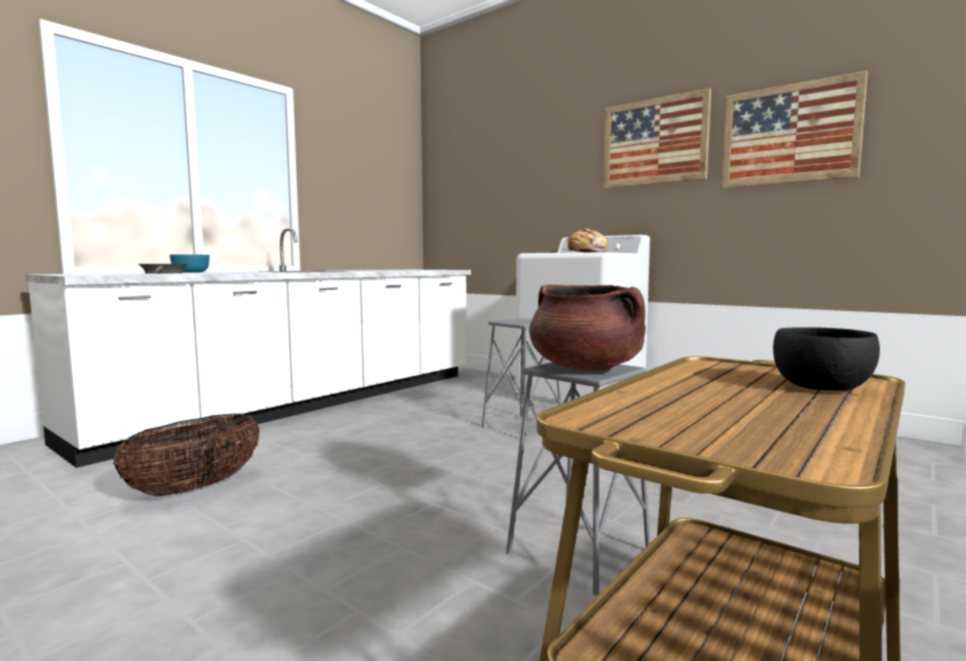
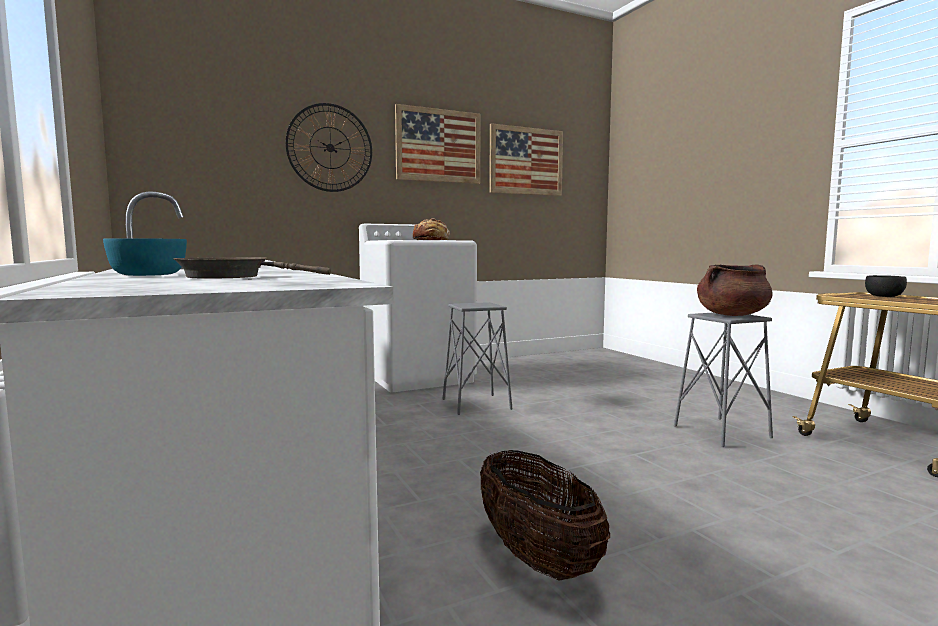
camera: 65 degrees left, 0 degrees up
none -> wall clock [285,103,372,192]

